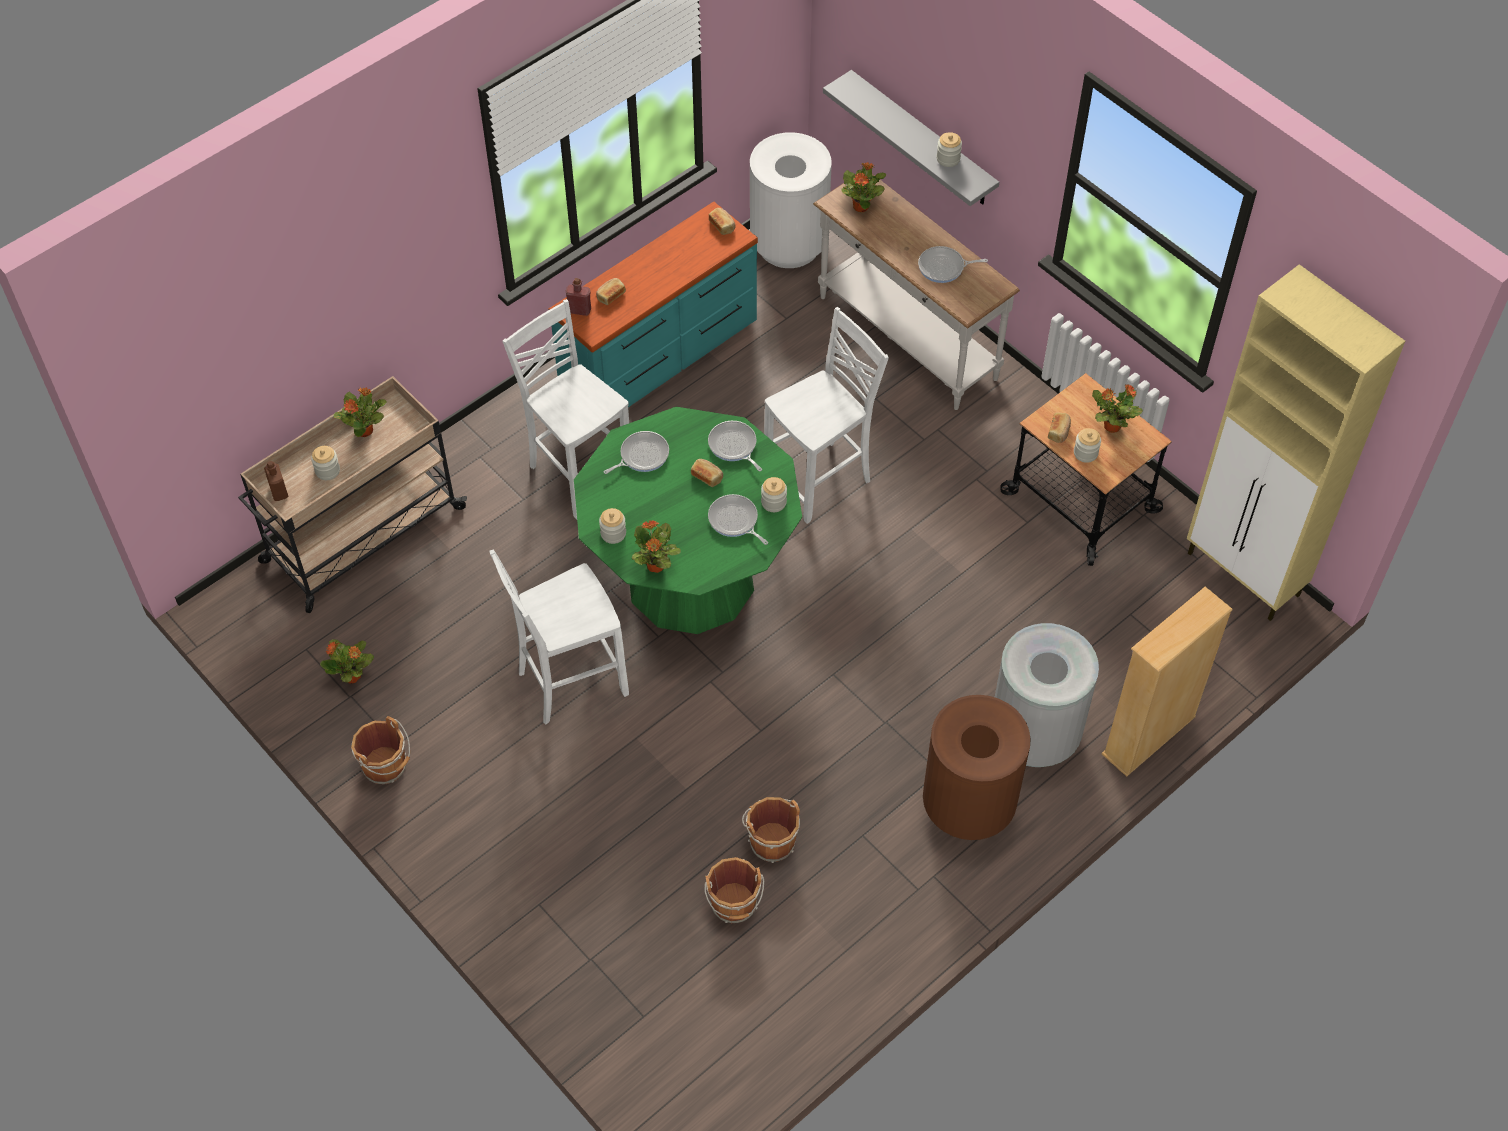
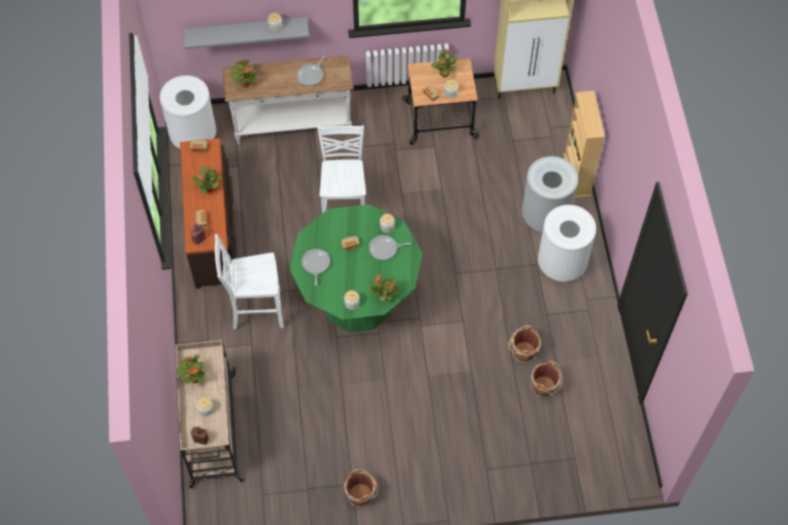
camera: 55 degrees left, 5 degrees up
potted plant [320,639,374,684] -> potted plant moved to [191,166,222,193]
white chair [490,550,629,724] -> none
turquoise dresser [548,202,758,407] -> brown dresser [180,138,237,289]
frying pan [708,421,762,471] -> none
brown trash can [923,695,1031,840] -> white trash can [538,205,596,282]

